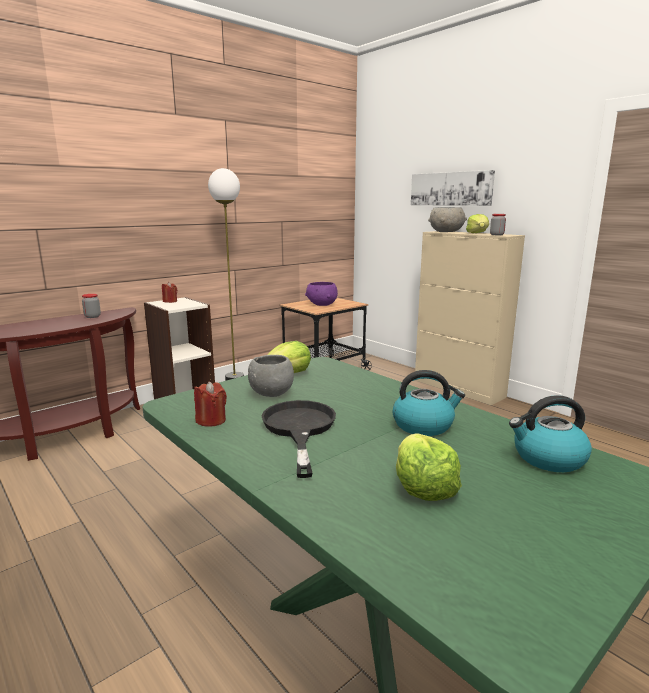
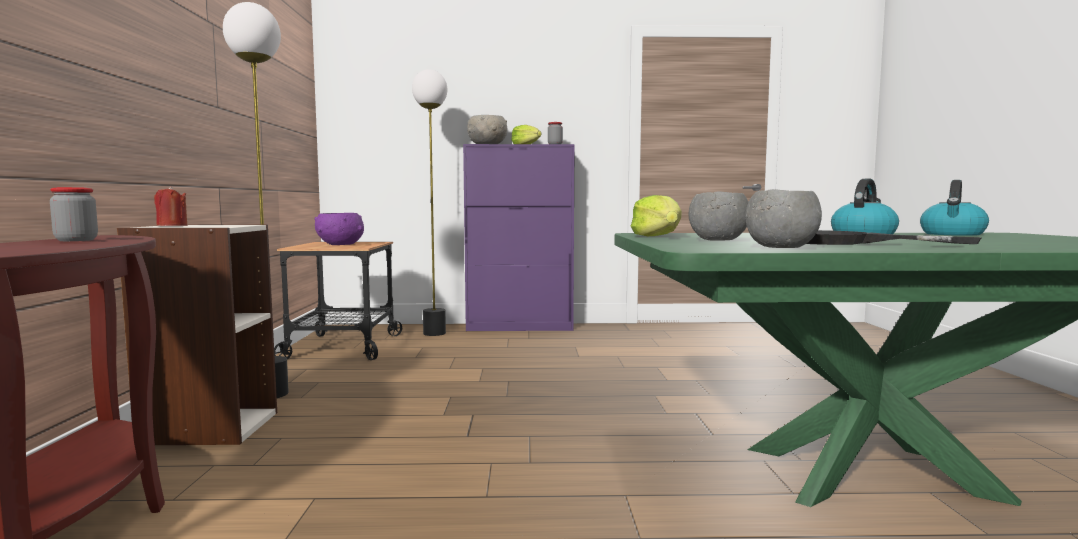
camera: 50 degrees left, 10 degrees down
red candle [194,382,227,427] -> grey bowl [745,189,822,248]
lettuce [396,433,462,501] -> none
picture [411,170,495,206] -> none
beige cabinet [415,231,525,405] -> purple cabinet [463,144,575,331]
none -> floor lamp [412,69,447,336]

